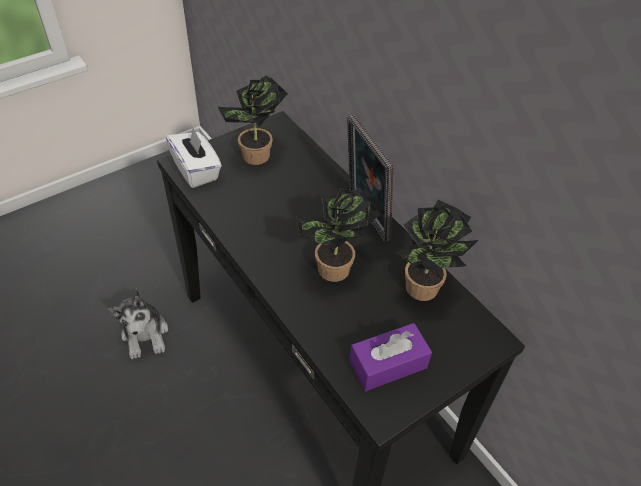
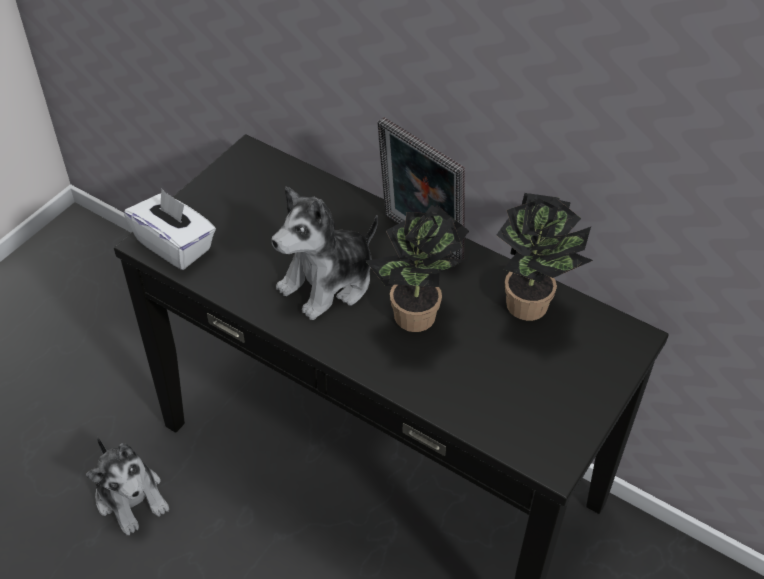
camera: 20 degrees left, 0 degrees up
potted plant [218,75,288,165] -> none
purple tissue box [349,323,432,391] -> none
none -> plush toy [272,187,378,320]

